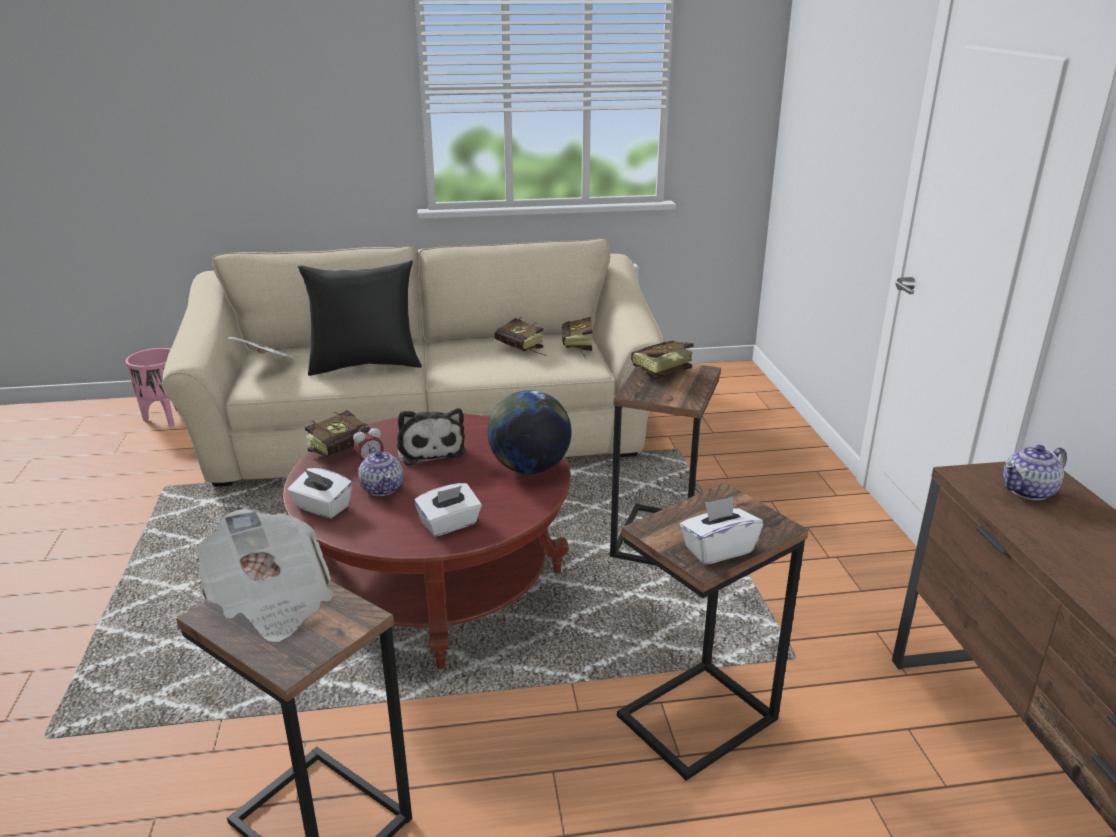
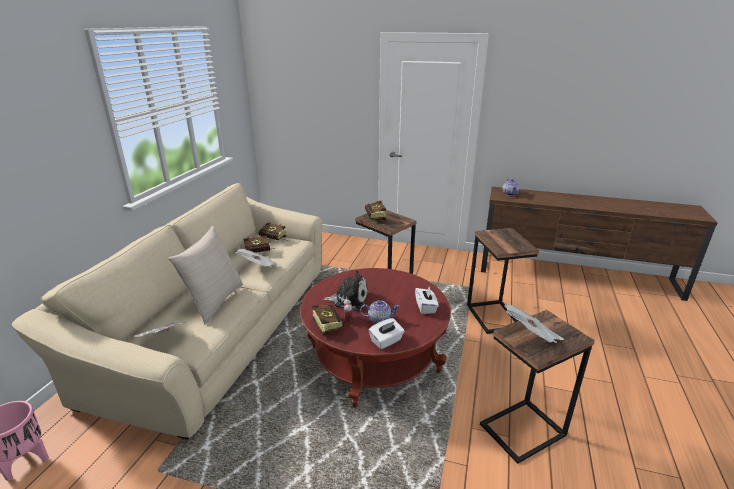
camera: 65 degrees left, 0 degrees up
black pillow [298,260,422,376] -> beige pillow [168,226,243,325]
globe [488,390,571,474] -> none
white tissue box [680,496,763,565] -> none
none -> newspaper [235,249,280,267]

